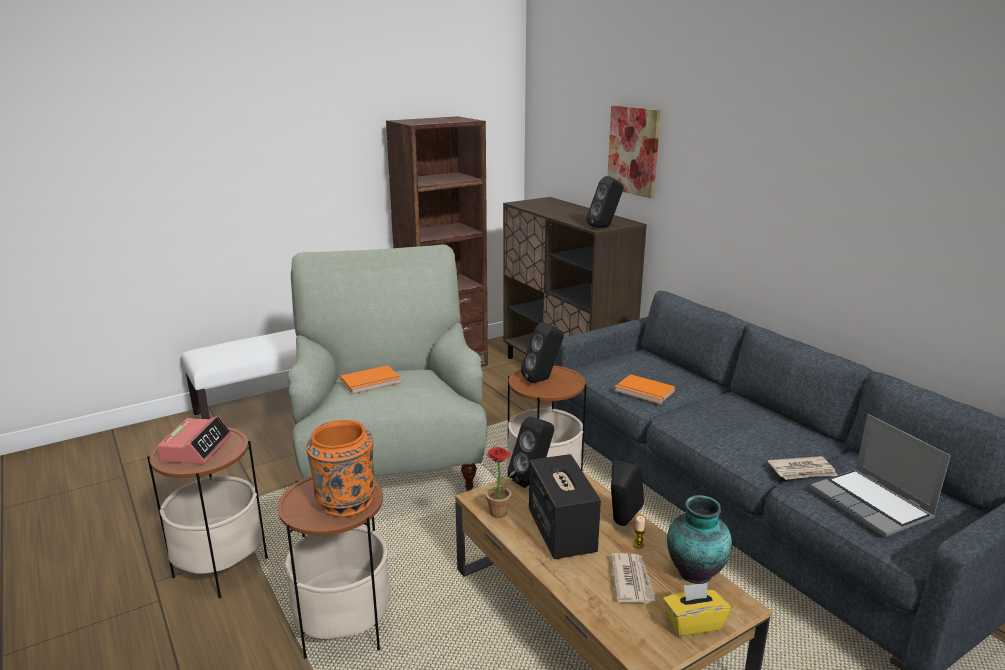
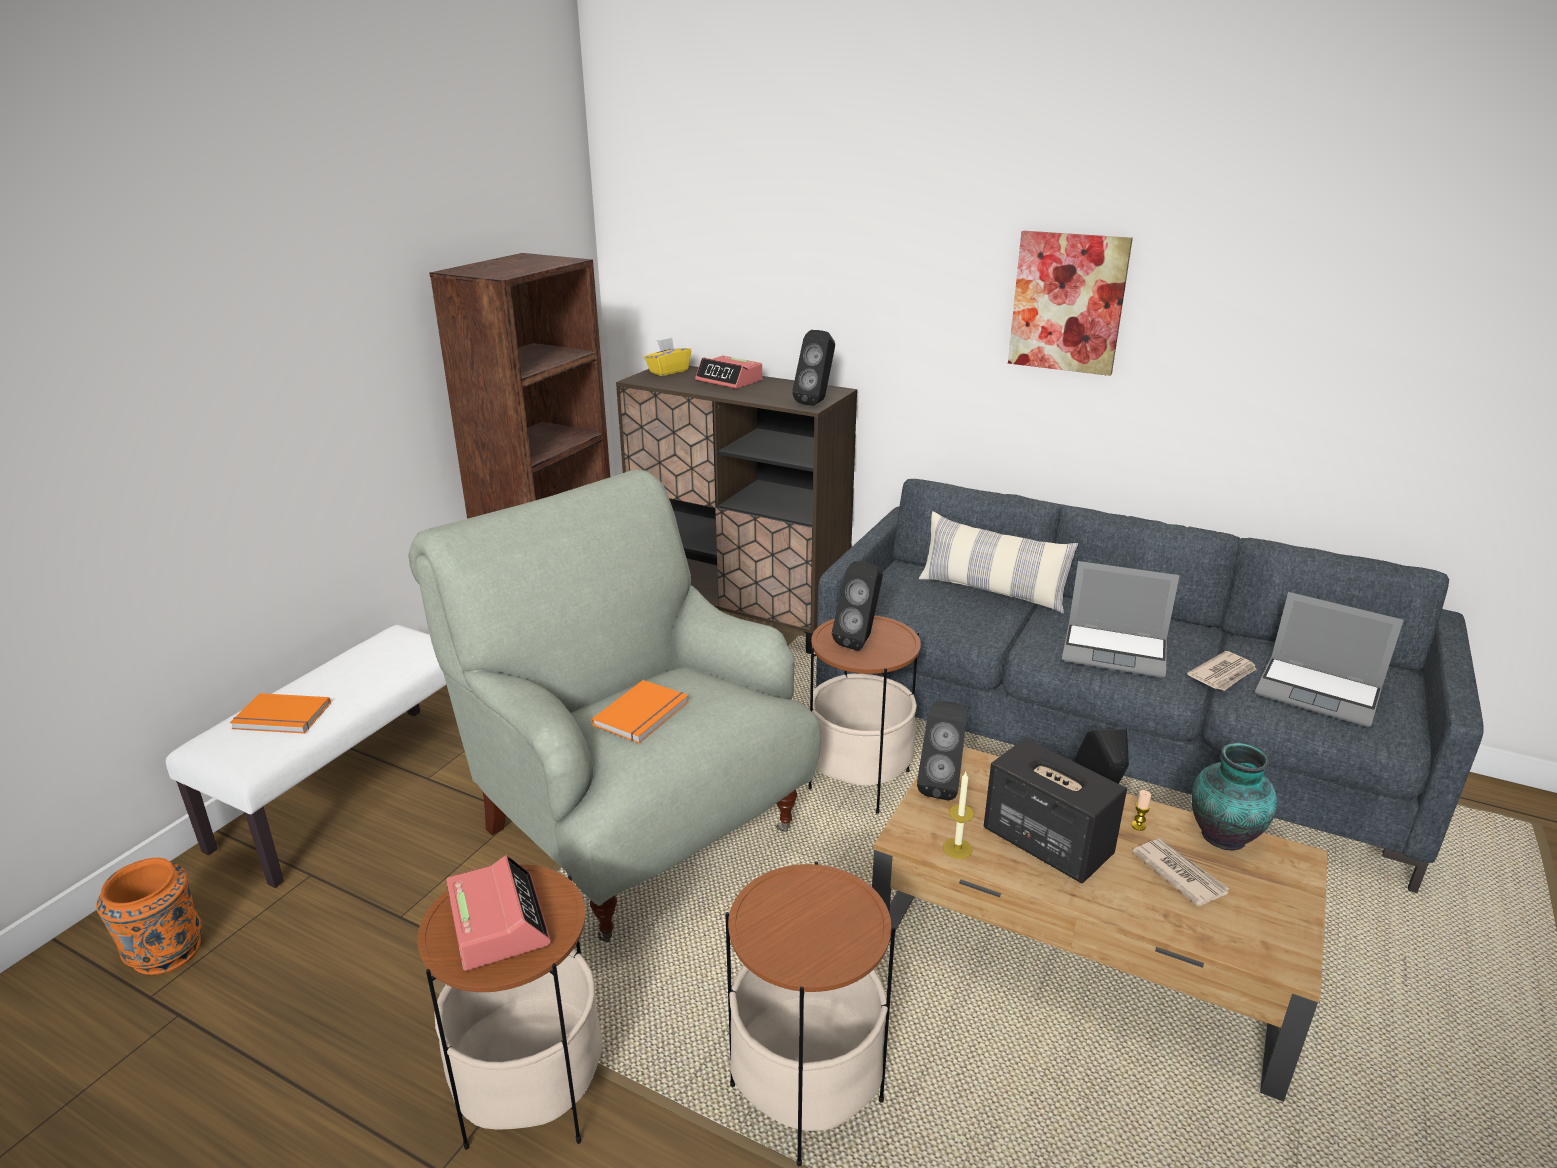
camera: 30 degrees left, 5 degrees up
orange vase [306,420,376,517] -> orange vase moved to [96,858,202,975]
potted plant [482,447,515,518] -> candle [943,772,974,859]
picture [607,105,661,199] -> picture moved to [1008,231,1133,376]
orange book [615,374,675,404] -> orange book moved to [230,693,331,734]
yellow tissue box [663,583,731,637] -> yellow tissue box moved to [644,338,691,376]
none -> alarm clock [695,356,762,389]
none -> pillow [919,511,1078,613]
none -> laptop [1062,561,1180,678]

